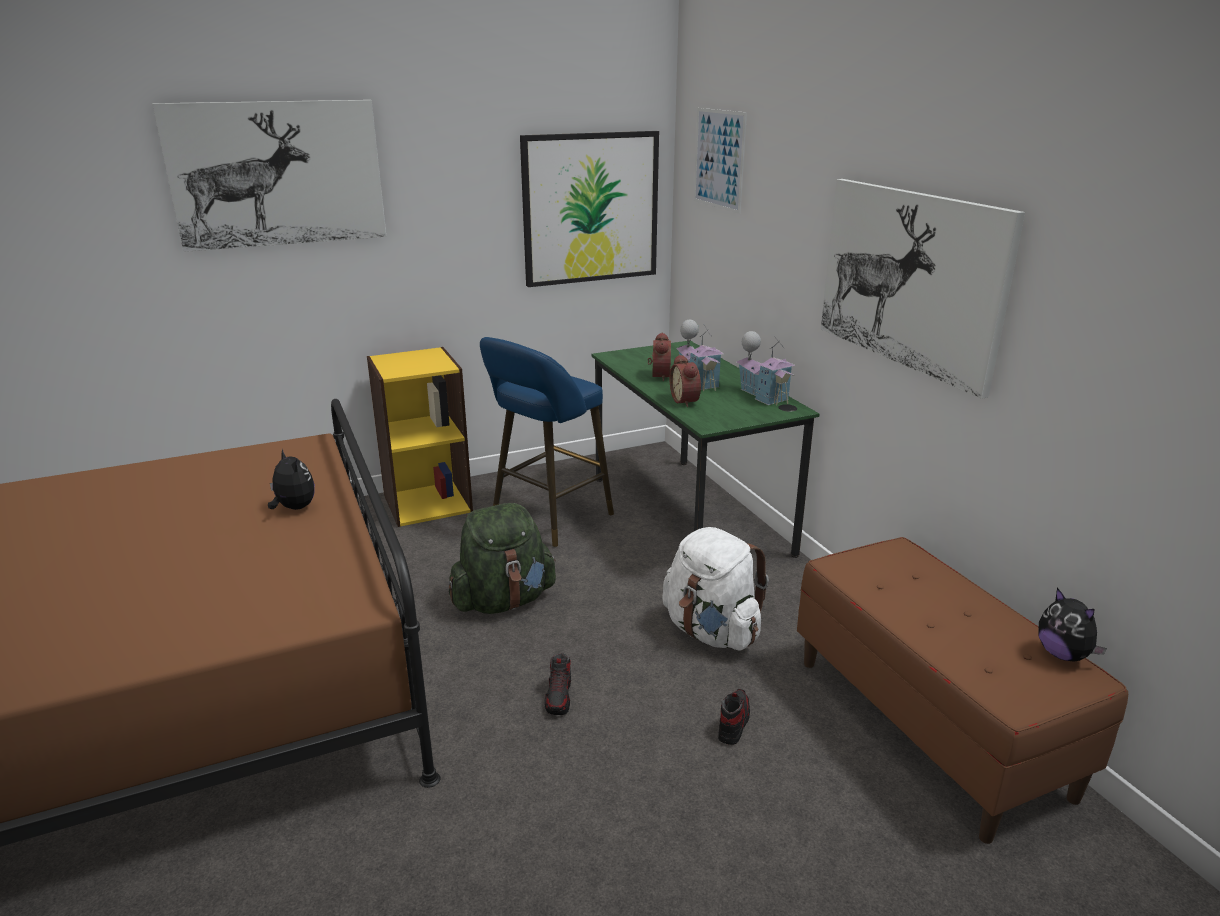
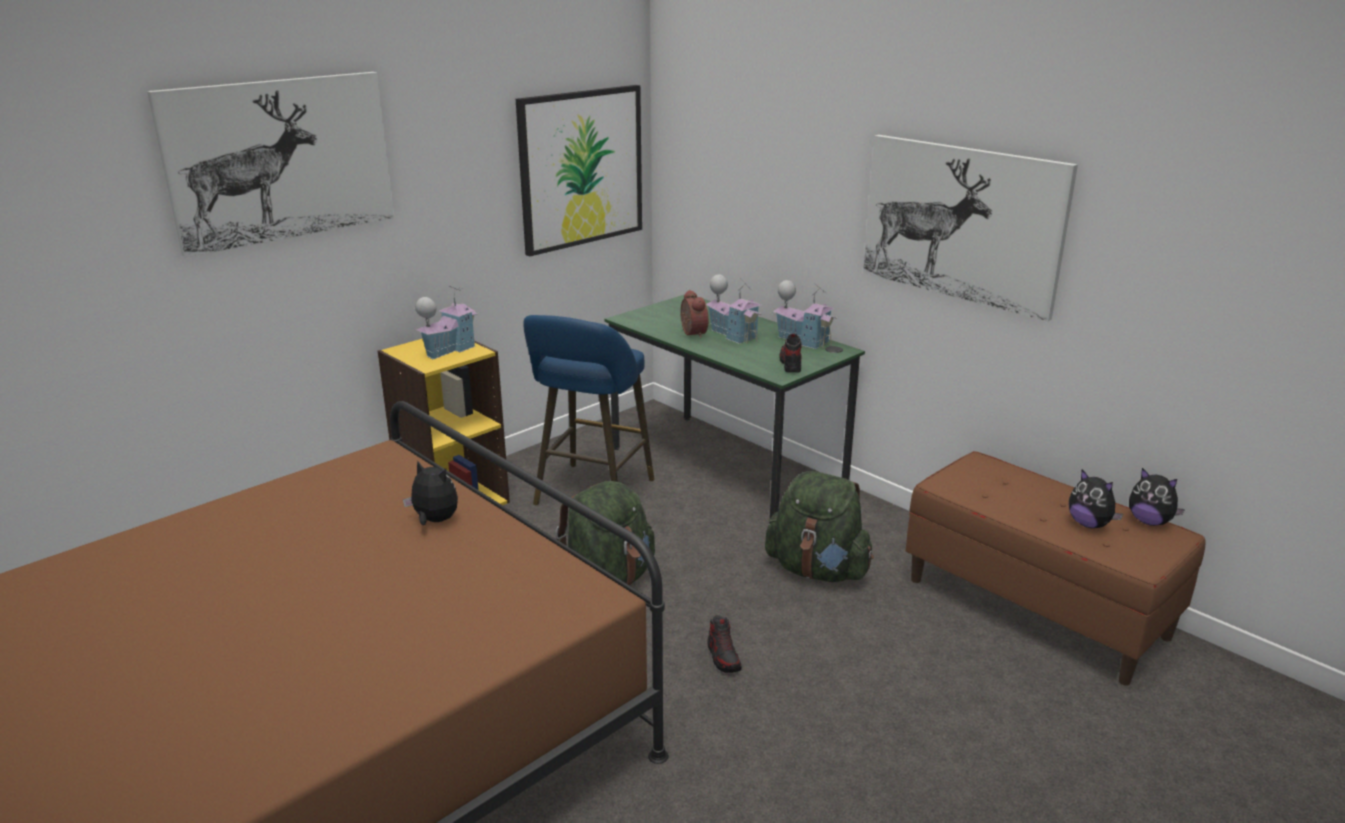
camera: 20 degrees left, 0 degrees up
white backpack [662,527,769,651] -> green backpack [765,471,874,582]
alarm clock [670,354,701,407] -> none
picture [694,108,747,214] -> none
shoe [718,689,750,745] -> shoe moved to [779,334,801,372]
none -> toy house [415,286,478,359]
none -> plush toy [1069,470,1123,528]

